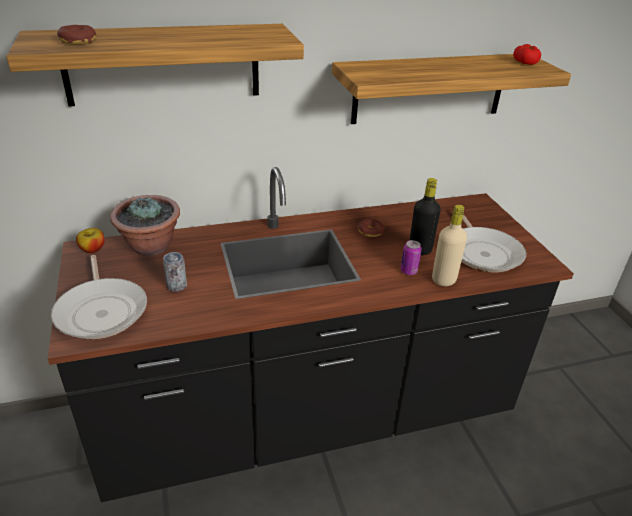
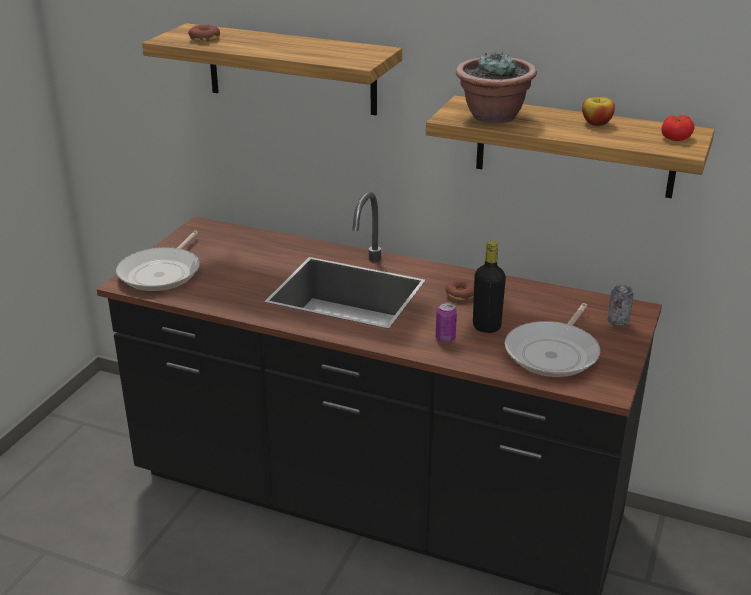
camera: 40 degrees right, 5 degrees down
apple [76,228,104,253] -> apple moved to [582,97,615,126]
potted plant [110,195,180,256] -> potted plant moved to [456,52,537,123]
can [163,252,187,292] -> can moved to [607,284,634,327]
beige bottle [432,205,467,286] -> none

